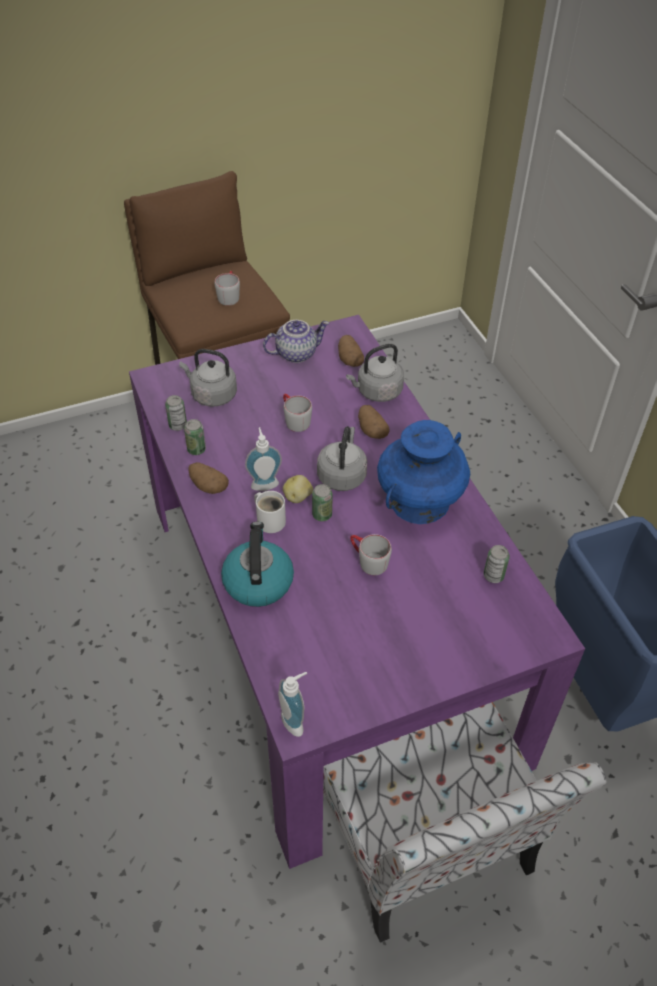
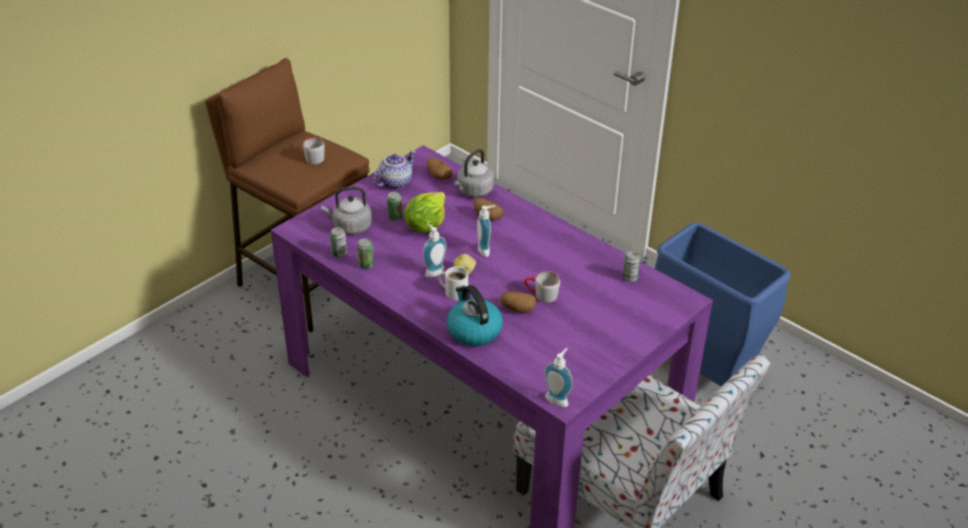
camera: 25 degrees left, 10 degrees down
potato [189,462,229,494] -> potato moved to [500,292,537,313]
grey mug [283,394,312,432] -> lettuce [404,192,445,233]
can [312,484,333,521] -> can moved to [387,192,402,221]
grey kettle [317,426,367,491] -> soap dispenser [477,205,496,257]
blue vase [377,420,470,524] -> none

